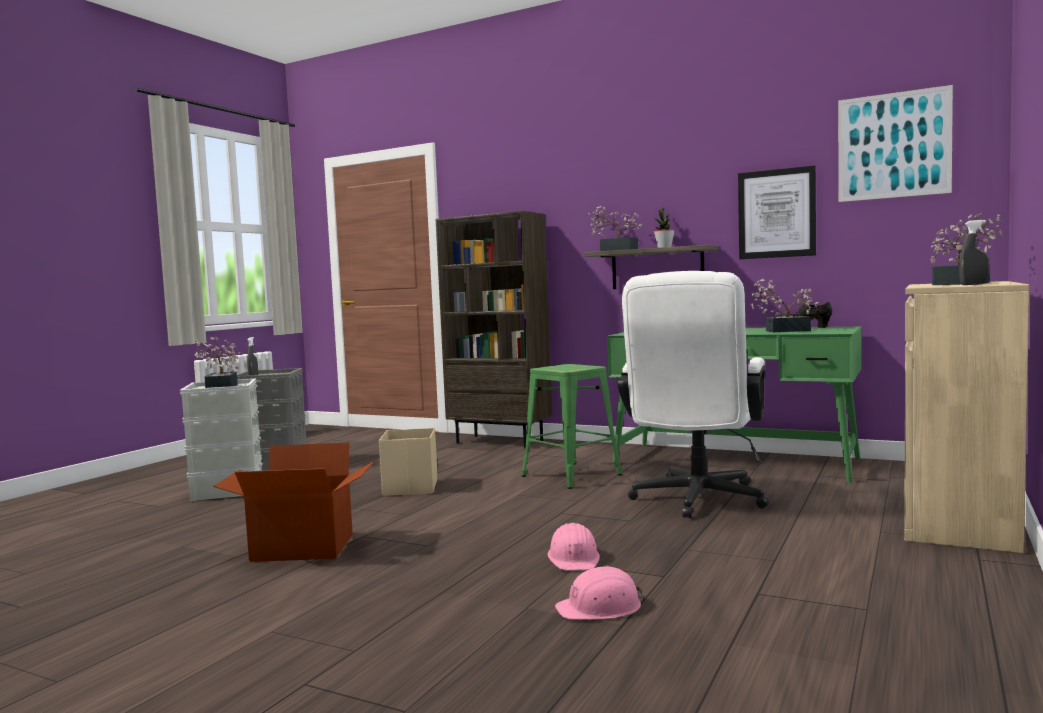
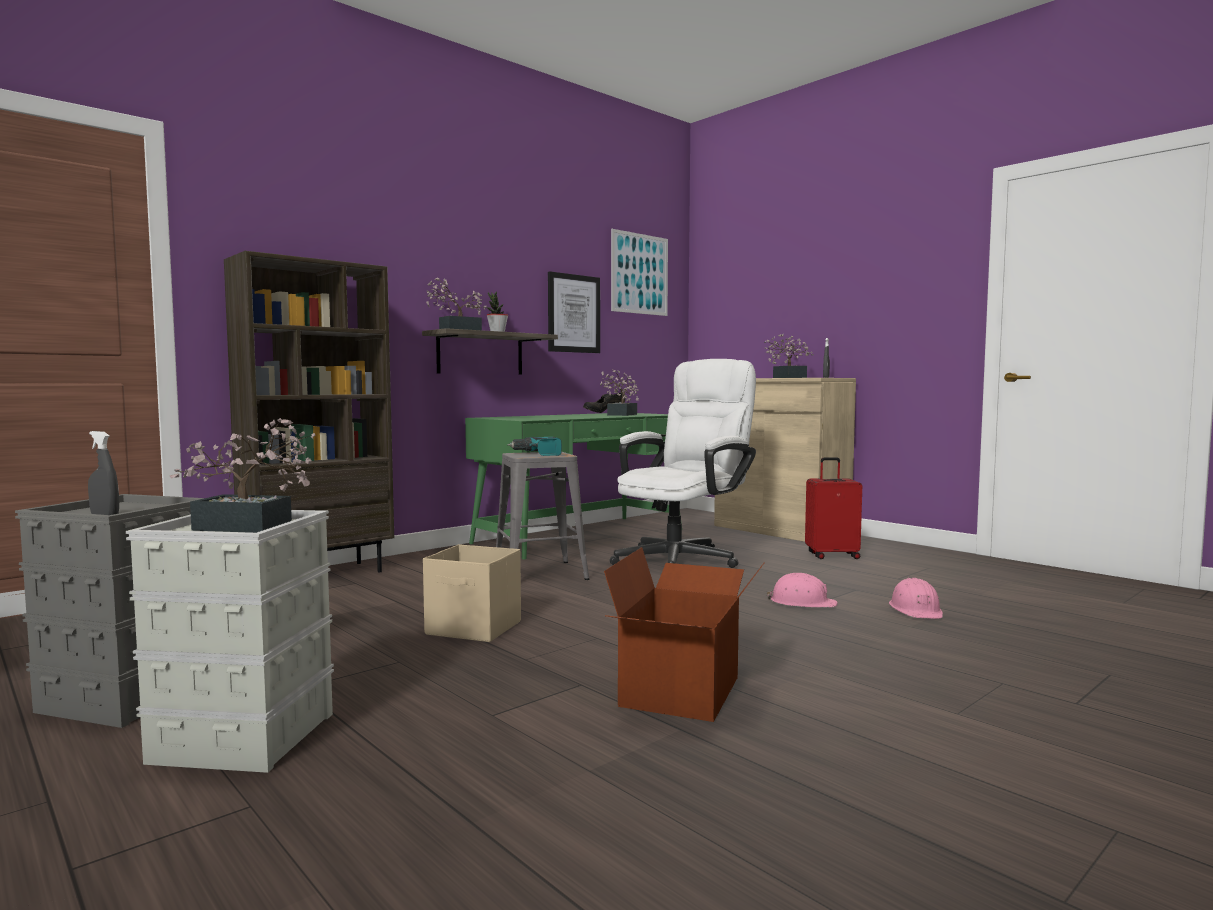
camera: 70 degrees left, 0 degrees up
green stool [522,364,622,489] -> grey stool [496,452,590,580]
white office chair [618,271,769,518] -> white office chair turned 90 degrees counterclockwise [609,359,756,568]
none -> power drill [507,436,562,456]
none -> red suitcase [805,457,862,559]

